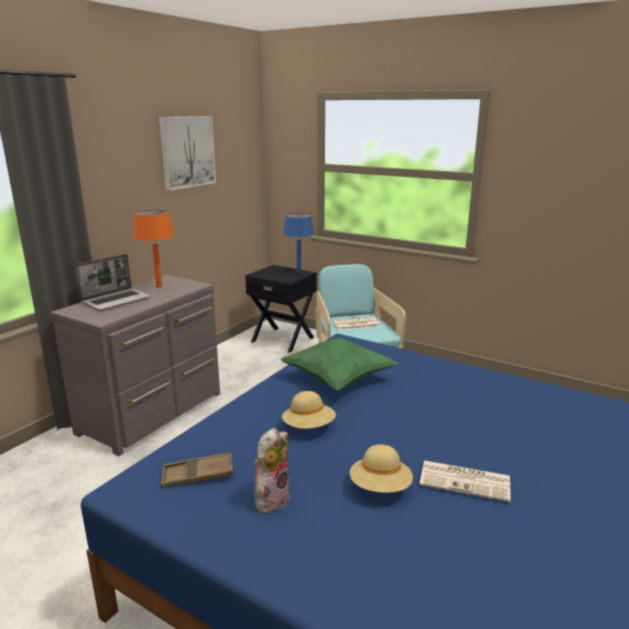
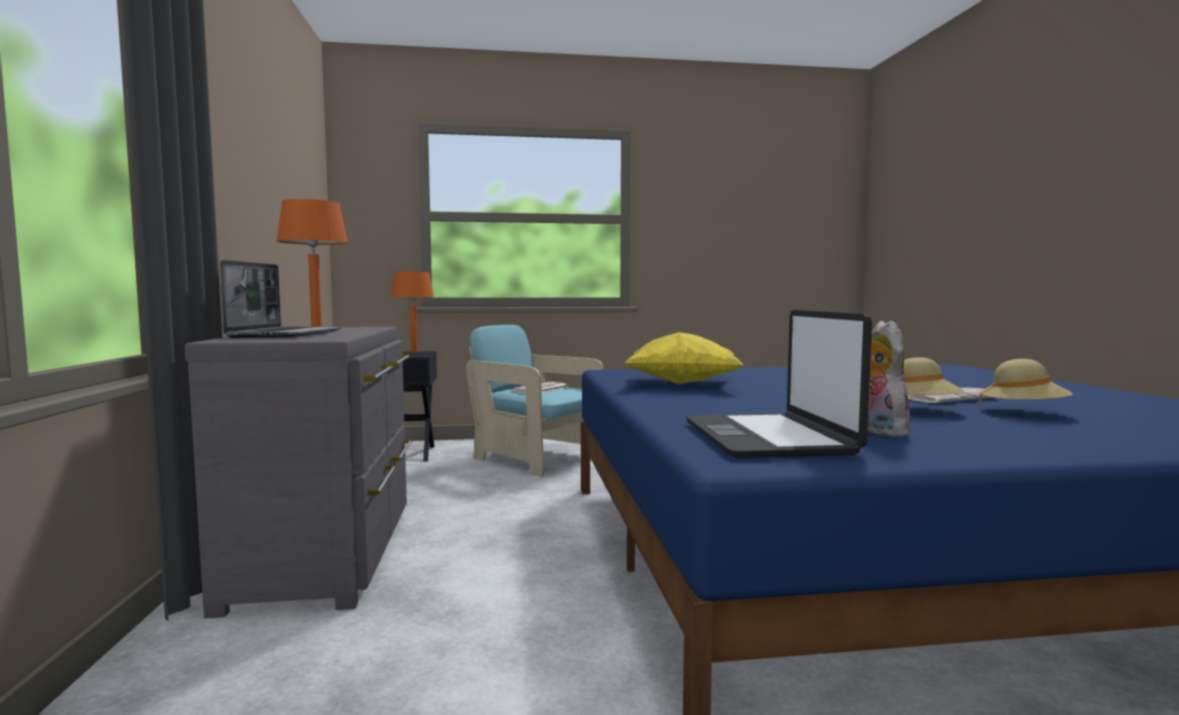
camera: 40 degrees left, 15 degrees down
picture [159,116,216,191] -> none
brown tray [161,452,233,488] -> laptop [686,310,872,458]
green pillow [280,337,398,391] -> yellow pillow [625,332,744,384]
beige hat [282,391,336,429] -> beige hat moved to [979,359,1073,407]
blue table lamp [283,213,314,273] -> orange table lamp [391,272,434,353]

